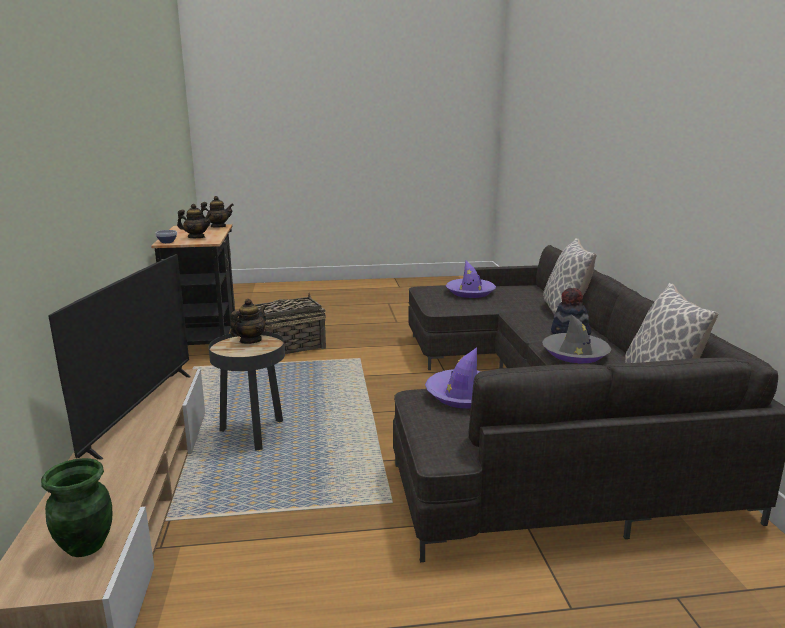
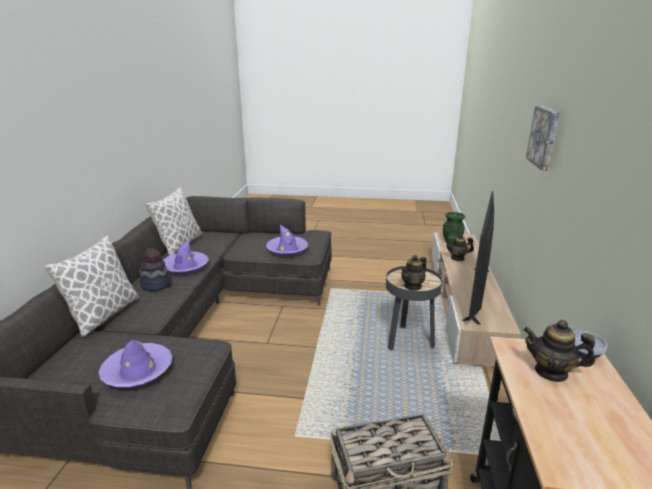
camera: 165 degrees left, 5 degrees up
teapot [201,196,234,227] -> teapot moved to [445,234,474,261]
grey hat [542,314,612,363] -> purple hat [163,240,209,275]
none -> picture [526,106,560,171]

